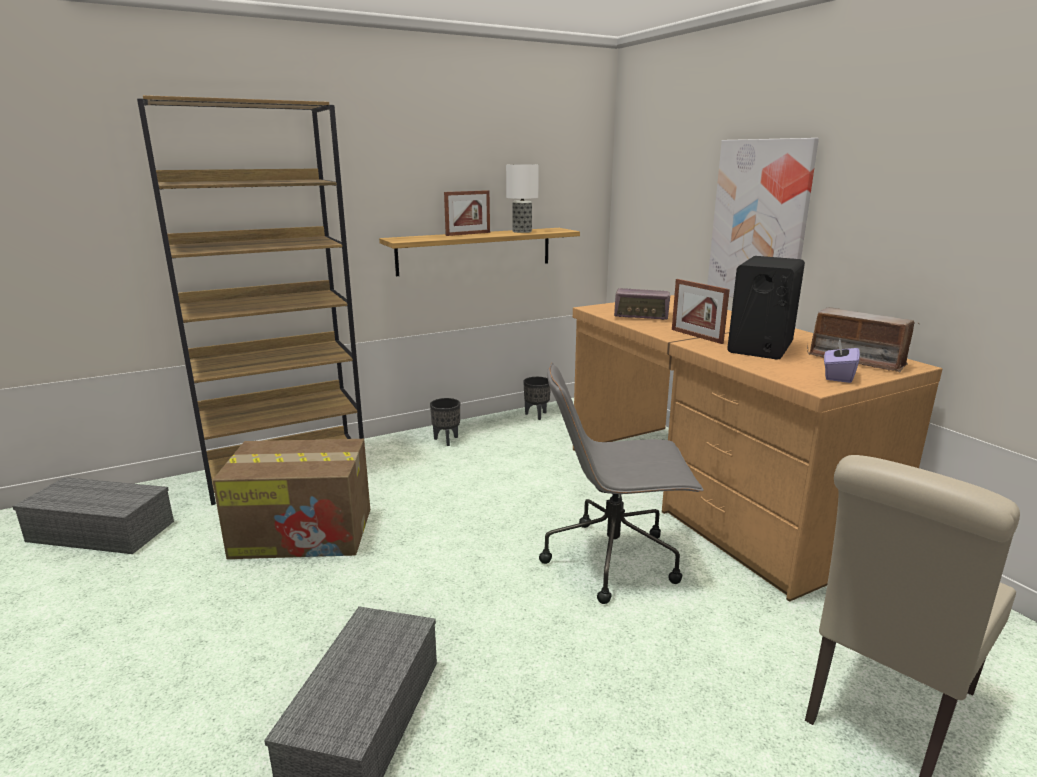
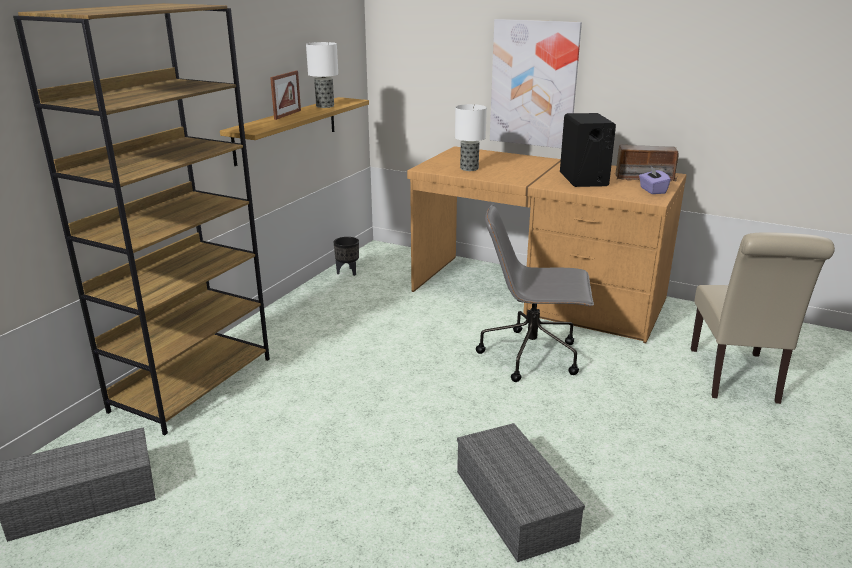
camera: 35 degrees left, 5 degrees up
cardboard box [212,439,370,559] -> none
black planter [430,398,460,446] -> none
grey office chair [539,363,703,604] -> grey office chair turned 45 degrees clockwise [476,204,594,382]
radio [614,288,670,320] -> table lamp [455,104,487,171]
picture frame [672,279,730,344] -> none

